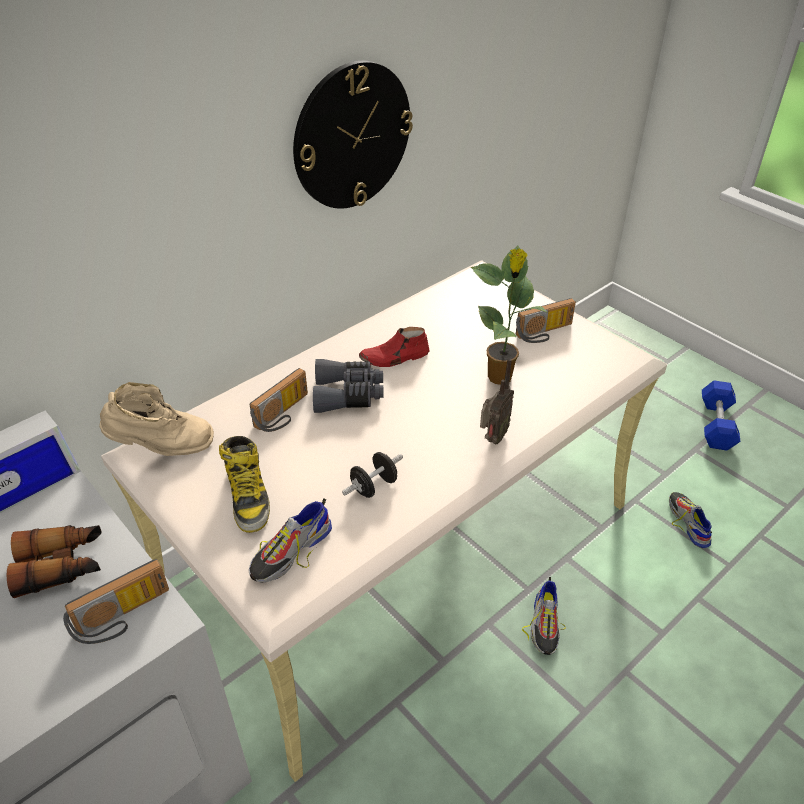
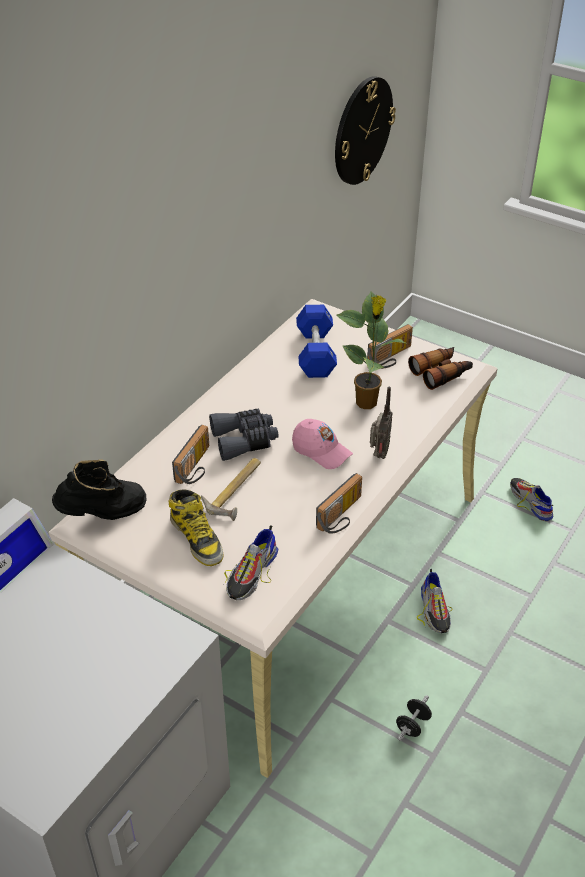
camera: 15 degrees left, 0 degrees up
binoculars [6,525,102,598] -> binoculars moved to [408,347,473,390]
radio [63,559,169,644] -> radio moved to [316,473,362,534]
beige boot [100,382,214,456] -> black boot [52,459,147,520]
wall clock [293,61,413,209] -> wall clock moved to [335,76,396,185]
black dumbbell [342,452,403,498] -> black dumbbell moved to [396,695,432,741]
red shoe [359,327,429,367] -> none
blue dumbbell [702,381,741,451] -> blue dumbbell moved to [296,305,337,378]
none -> hammer [201,458,261,521]
none -> pink cap [292,419,353,469]

